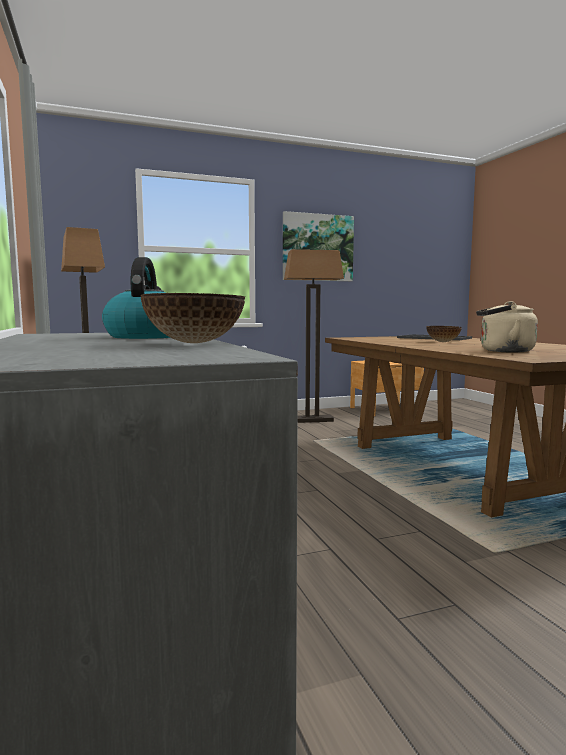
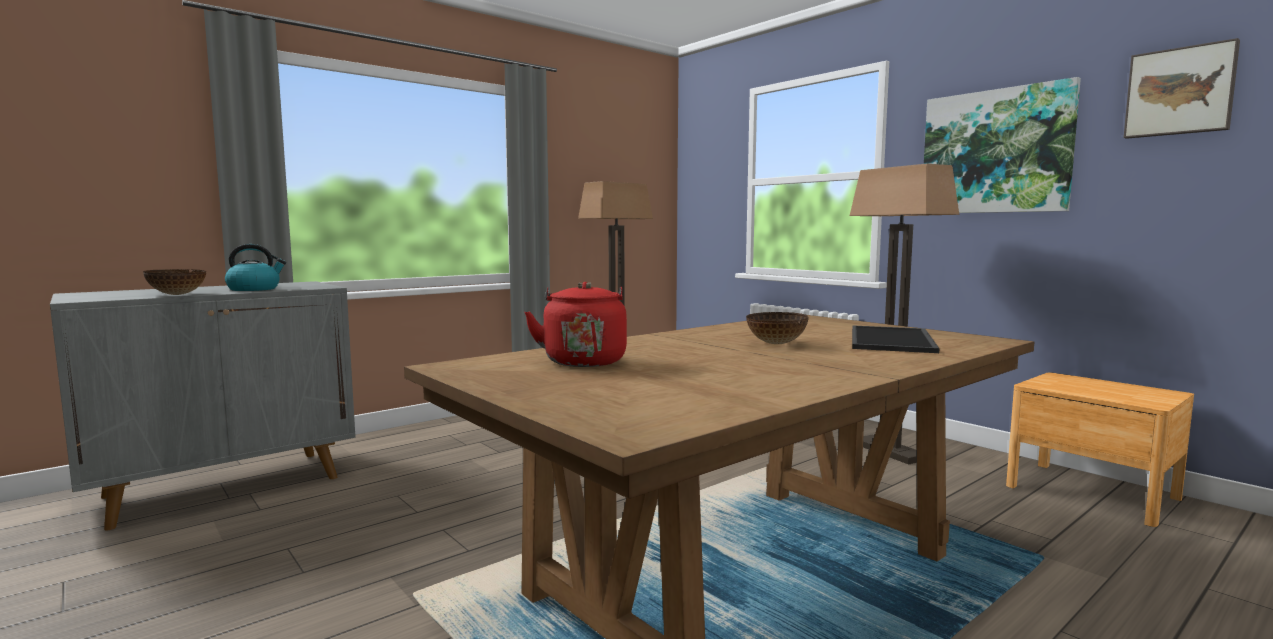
camera: 70 degrees right, 0 degrees up
beige kettle [476,301,538,353] -> red kettle [524,282,627,367]
none -> picture [1123,38,1240,139]

